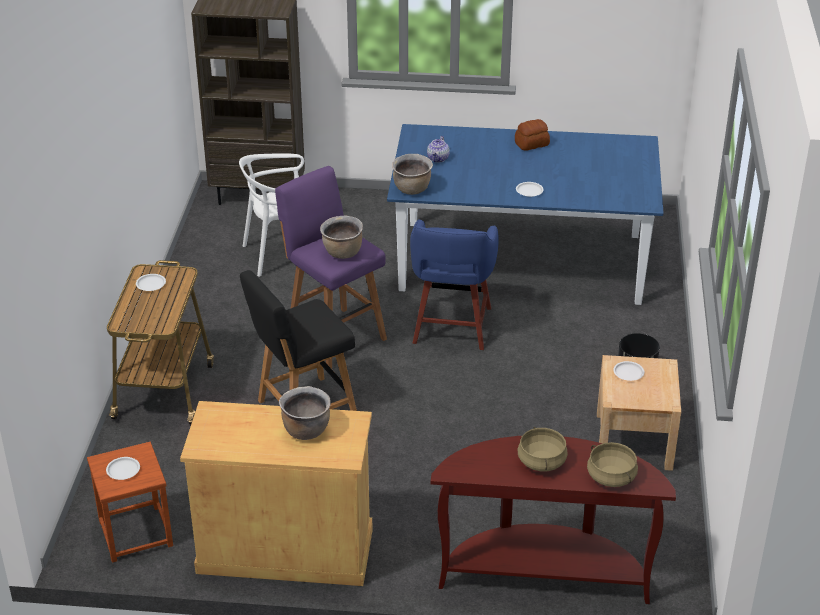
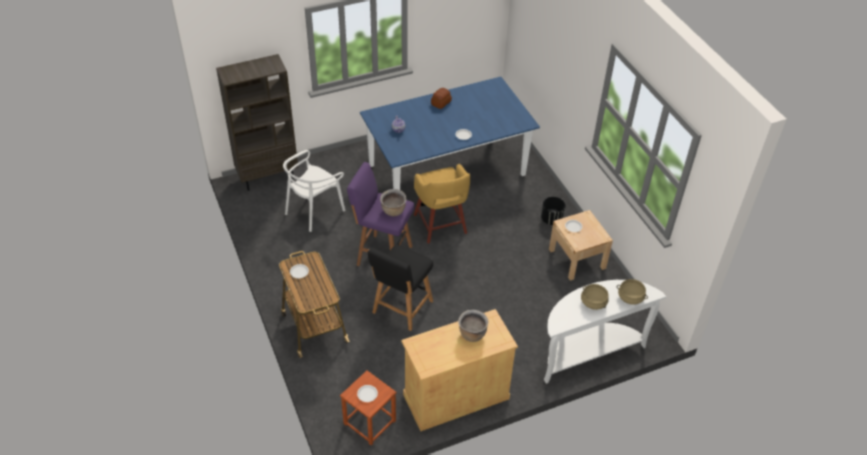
camera: 30 degrees left, 10 degrees up
brown cooking pot [392,154,433,195] -> none
blue stool [410,219,499,350] -> yellow stool [414,164,470,243]
brown console table [431,436,676,604] -> white console table [544,280,666,384]

